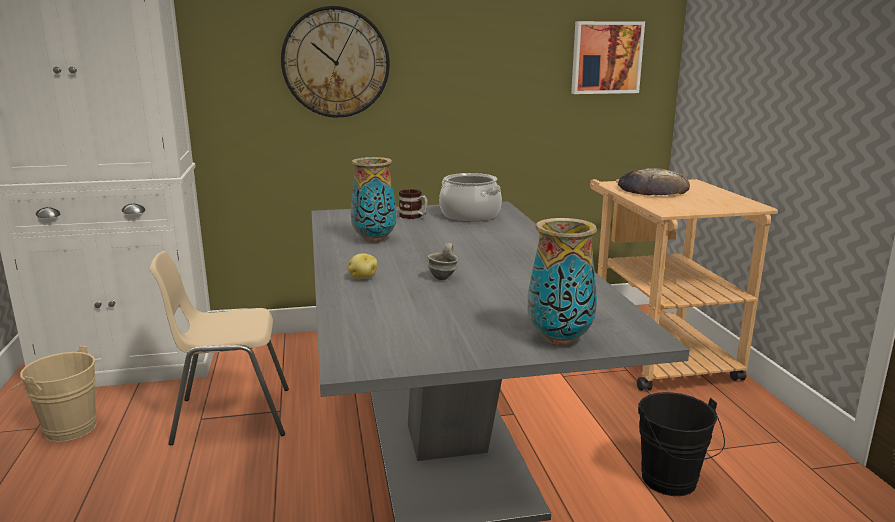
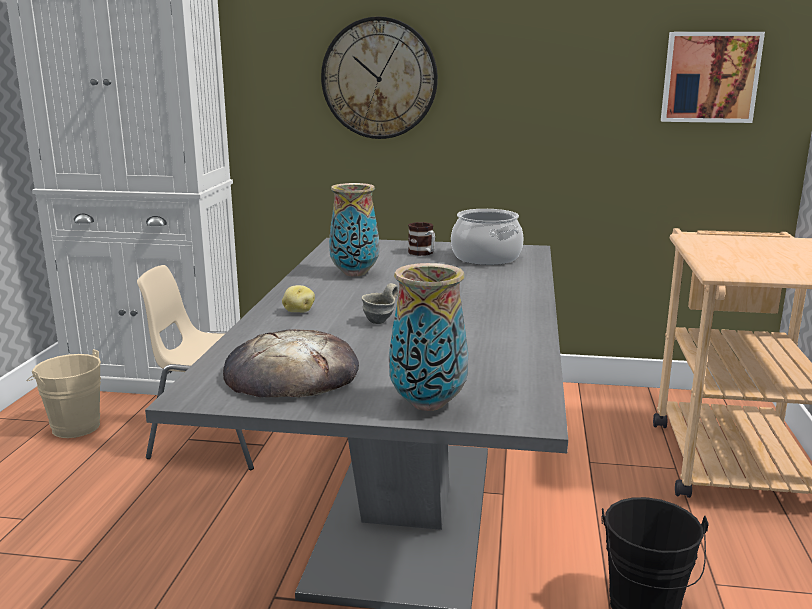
camera: 20 degrees right, 0 degrees up
bread [618,168,690,196] -> bread moved to [223,329,359,397]

